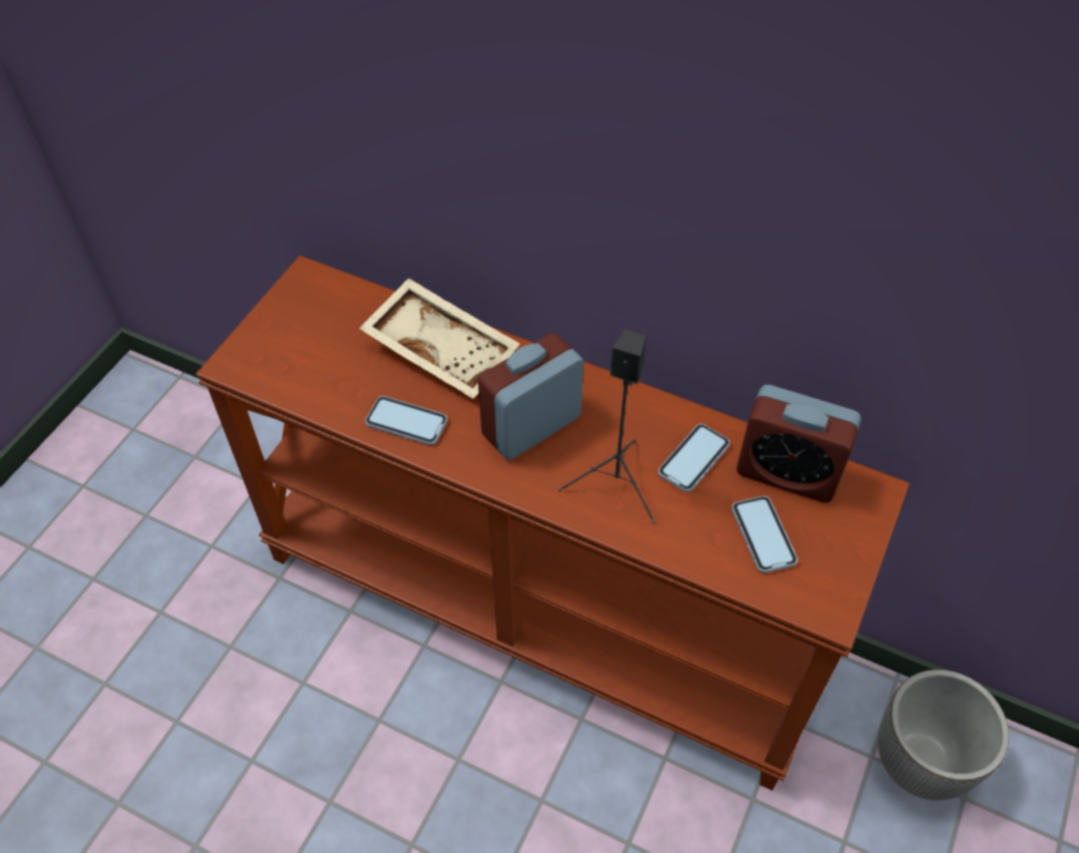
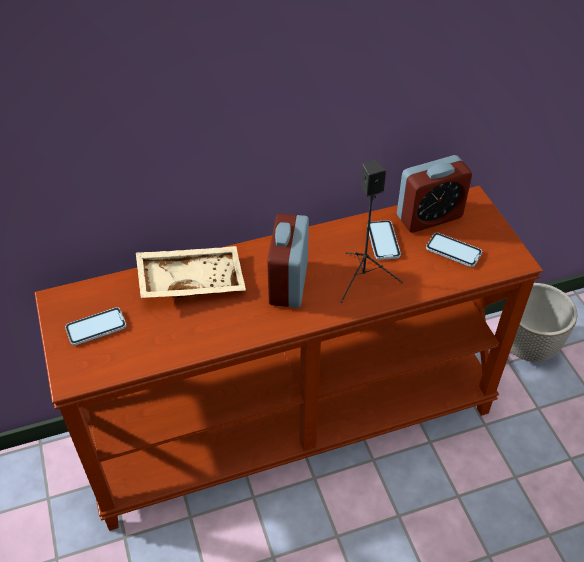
camera: 45 degrees left, 5 degrees down
phone [365,396,447,445] -> phone moved to [65,307,127,346]

